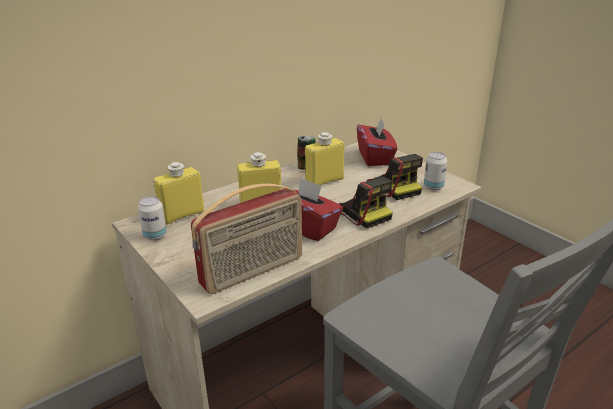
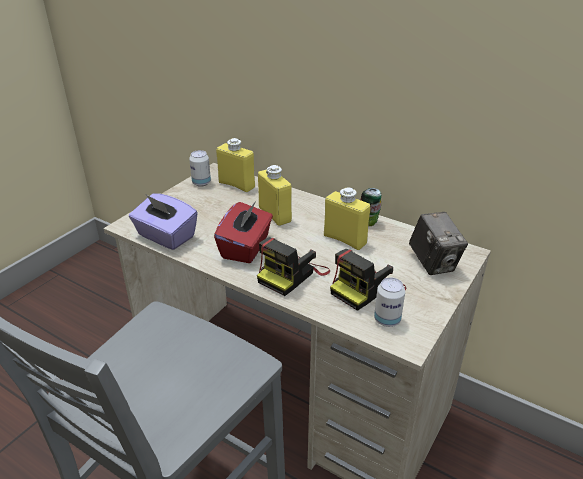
camera: 70 degrees right, 5 degrees up
radio [191,184,302,294] -> purple tissue box [129,194,198,250]
red tissue box [357,119,398,166] -> camera [409,212,468,275]

